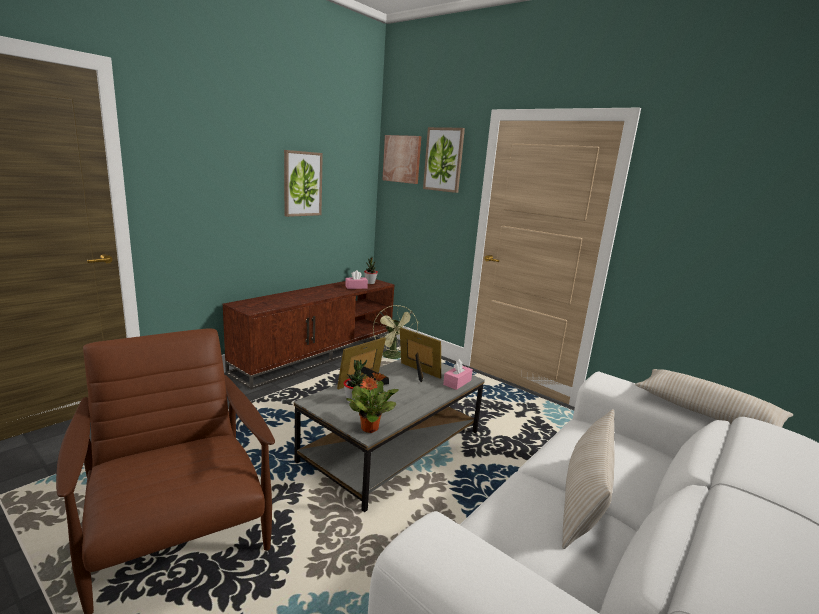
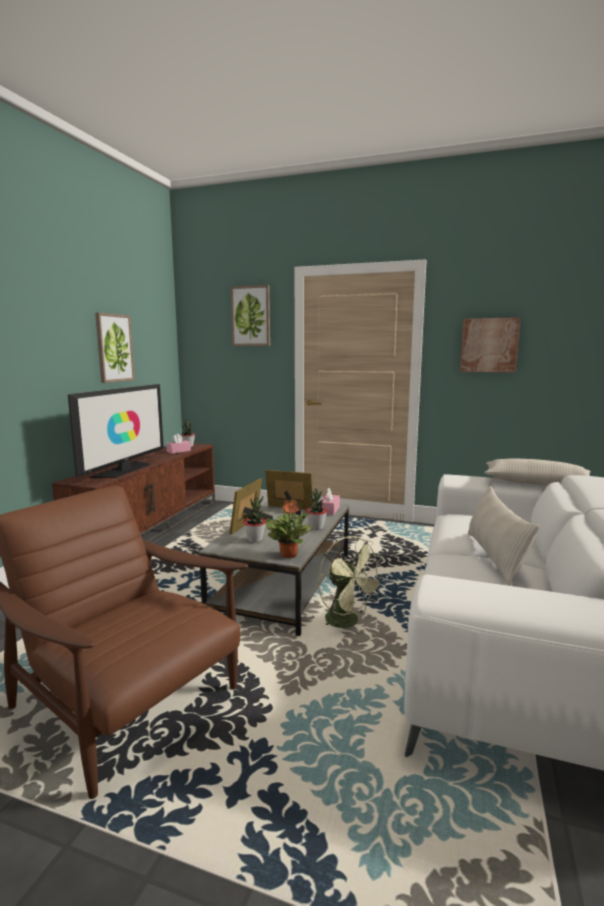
camera: 20 degrees left, 5 degrees down
green fan [373,305,419,359] -> green fan moved to [318,536,386,628]
picture [382,135,421,184] -> picture moved to [460,317,521,373]
none -> television [68,384,164,478]
none -> potted plant [306,489,327,530]

